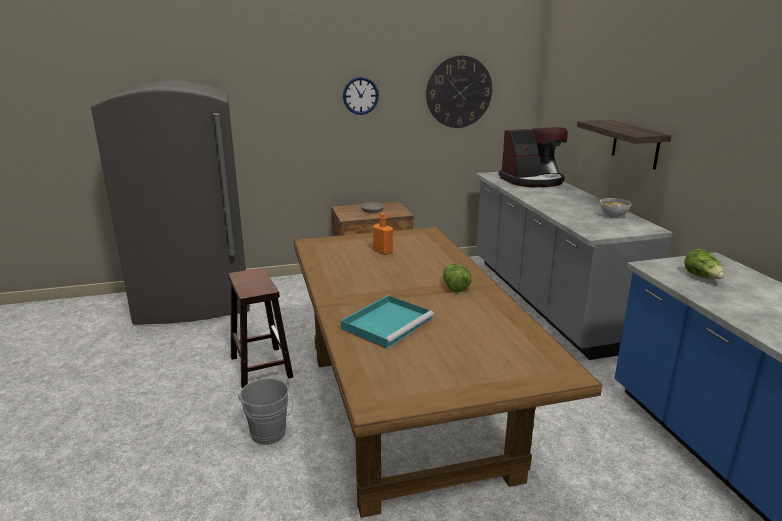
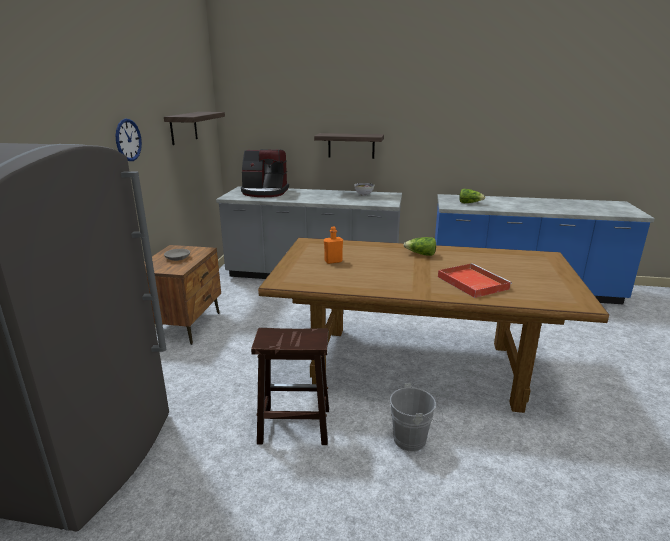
camera: 65 degrees left, 0 degrees up
turquoise tray [341,295,434,349] -> red tray [438,263,512,298]
wall clock [426,55,492,128] -> shelf [164,112,225,145]
coffee machine [499,127,568,187] -> coffee machine turned 90 degrees clockwise [241,149,289,197]

